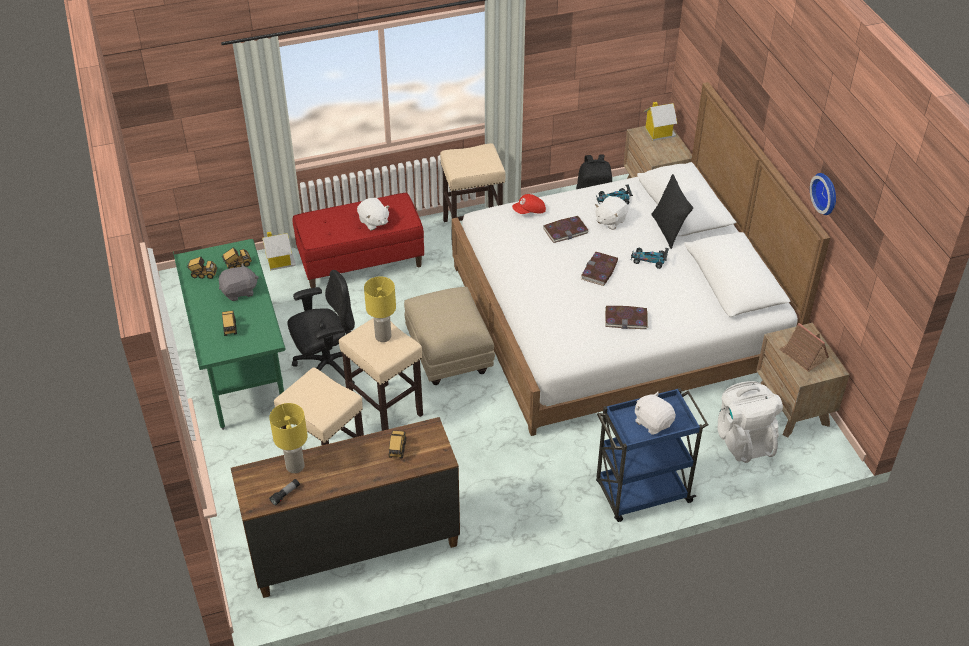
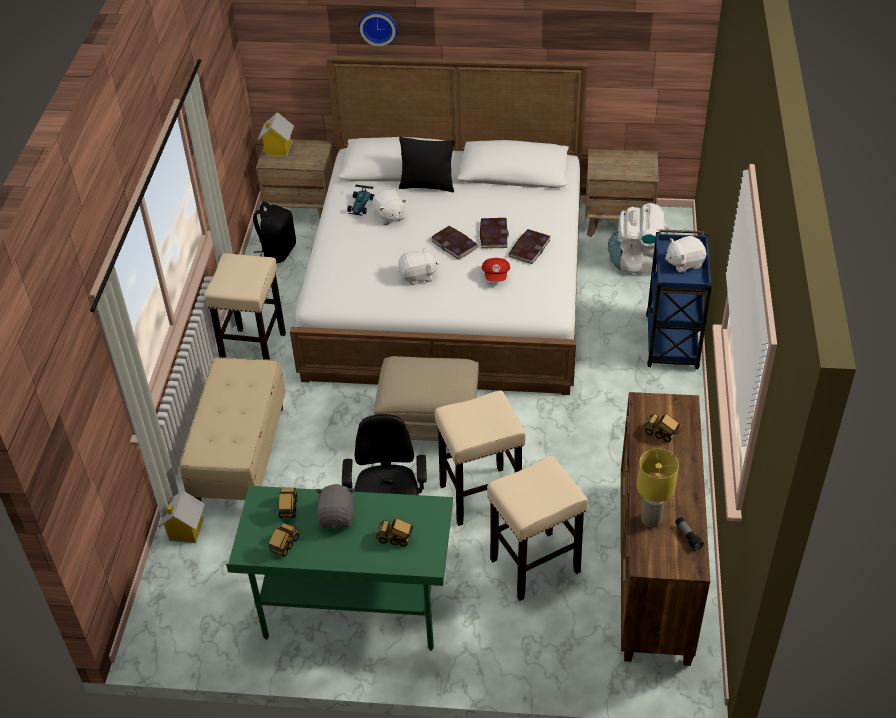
camera: 65 degrees left, 0 degrees up
red bench [293,193,424,288] -> beige bench [180,358,286,502]
white plush toy [357,198,390,231] -> white plush toy moved to [398,248,439,285]
yellow table lamp [364,276,396,342] -> none
red cap [512,194,546,214] -> red cap moved to [482,258,510,282]
book [543,216,589,243] -> book moved to [480,218,509,248]
toy car [631,248,669,269] -> none
toy house [779,323,829,372] -> none
wall clock [810,173,836,215] -> wall clock moved to [358,11,398,46]

